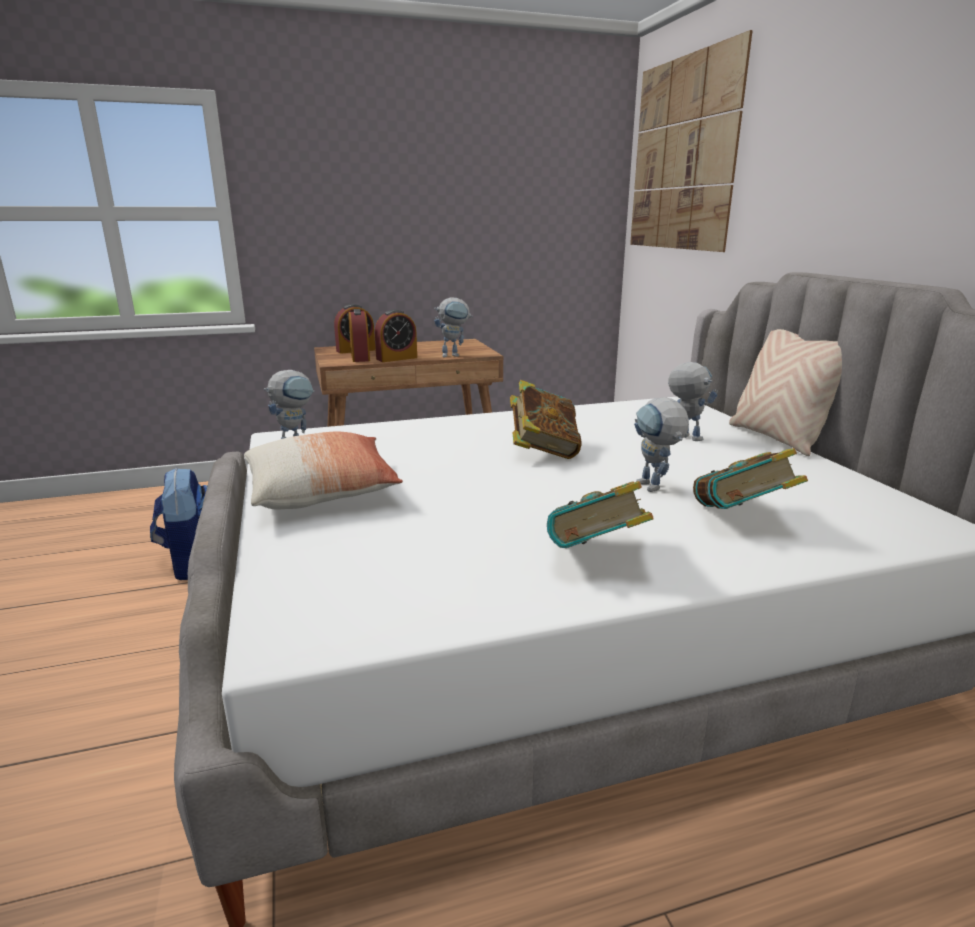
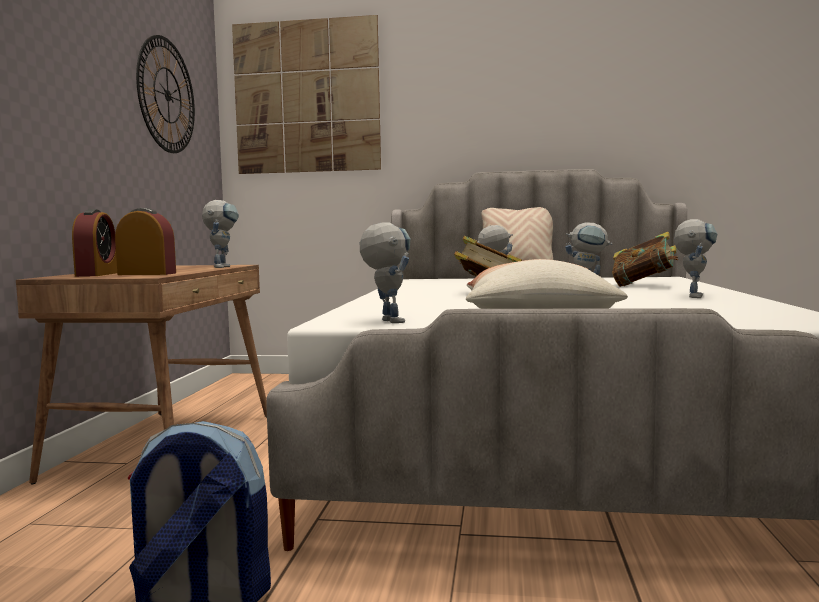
camera: 65 degrees left, 15 degrees down
alarm clock [375,309,417,362] -> none
book [547,481,654,548] -> toy robot [674,219,718,298]
none -> wall clock [136,35,195,153]

